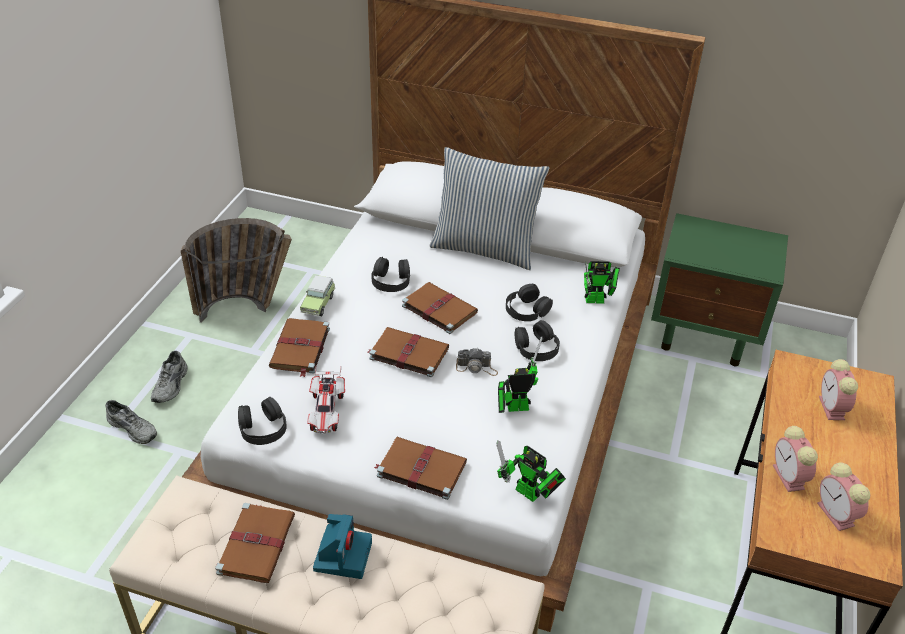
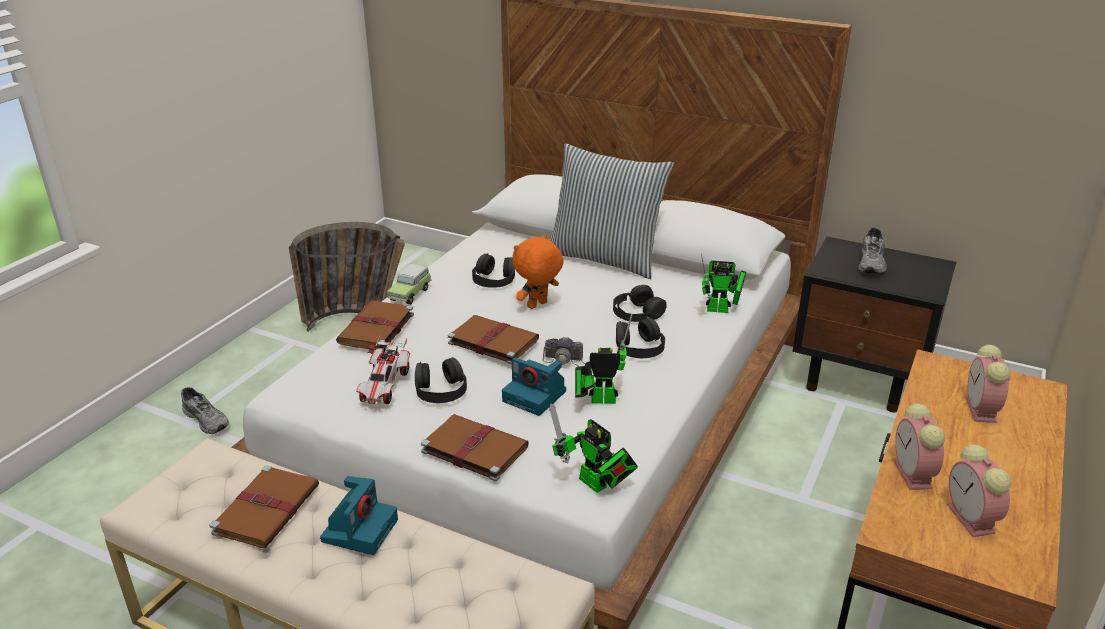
camera: 10 degrees right, 10 degrees down
grey shoe [151,351,188,403] -> grey shoe moved to [858,228,887,274]
black headphones [238,397,287,445] -> black headphones moved to [415,357,467,403]
brown book [402,282,478,334] -> orange plush toy [512,234,563,309]
green nightstand [651,213,788,366] -> black nightstand [792,237,956,413]
none -> camera [502,358,566,416]

